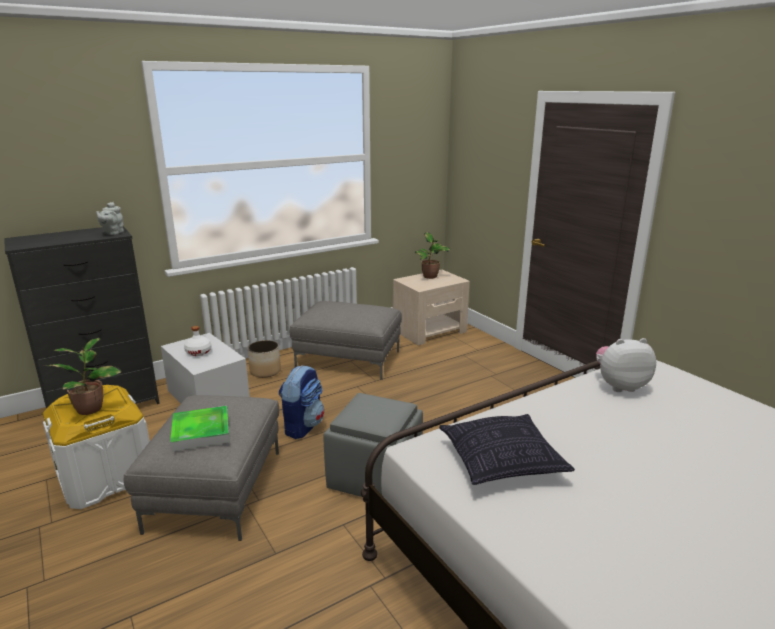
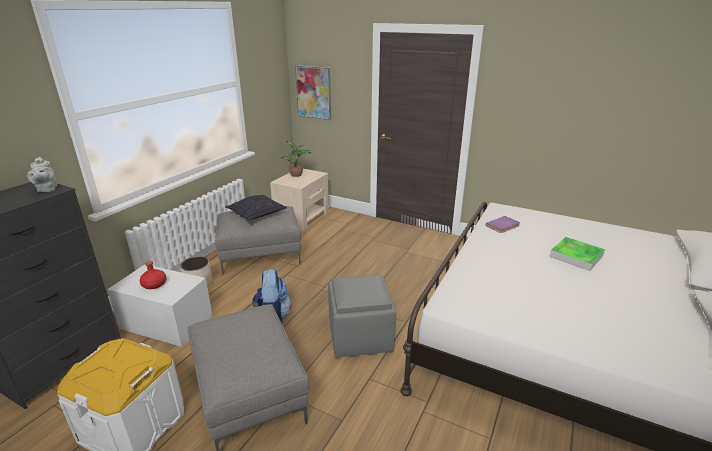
camera: 30 degrees left, 5 degrees up
potted plant [44,338,122,415] -> none
tray [170,406,230,451] -> tray moved to [549,237,605,271]
white bottle [184,326,211,356] -> red bottle [140,261,166,289]
pillow [439,414,575,485] -> pillow moved to [225,195,287,221]
plush toy [596,338,656,392] -> purple book [486,216,520,233]
none -> picture [295,65,331,120]

